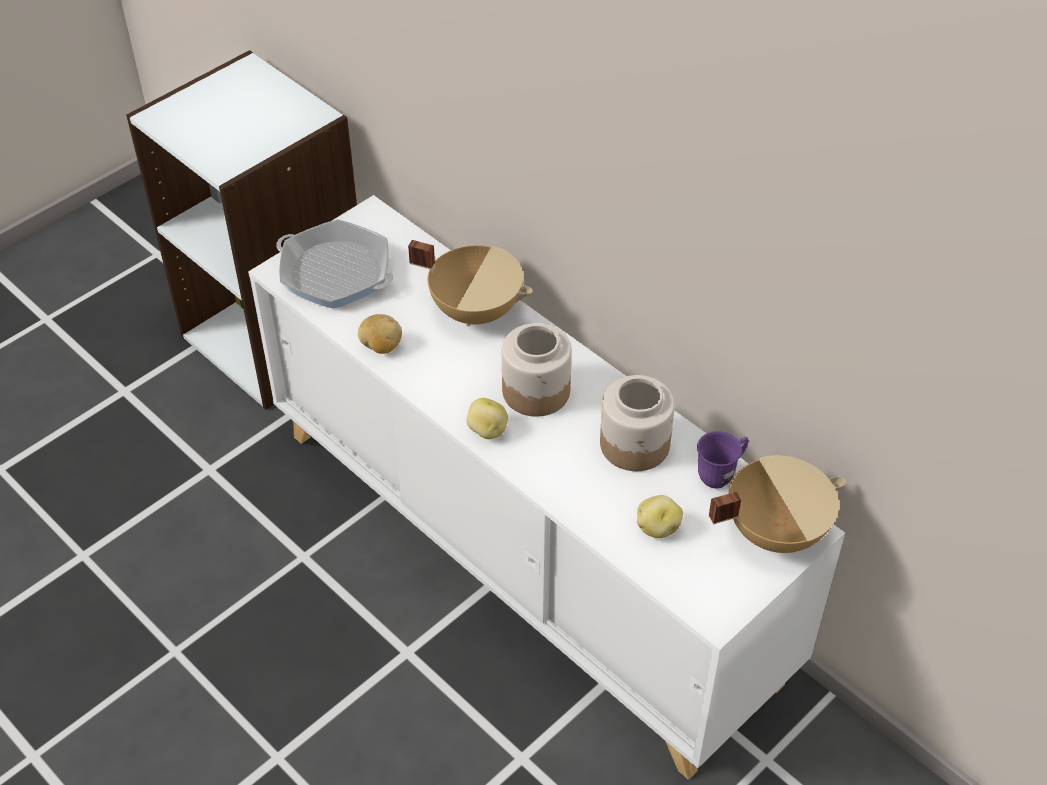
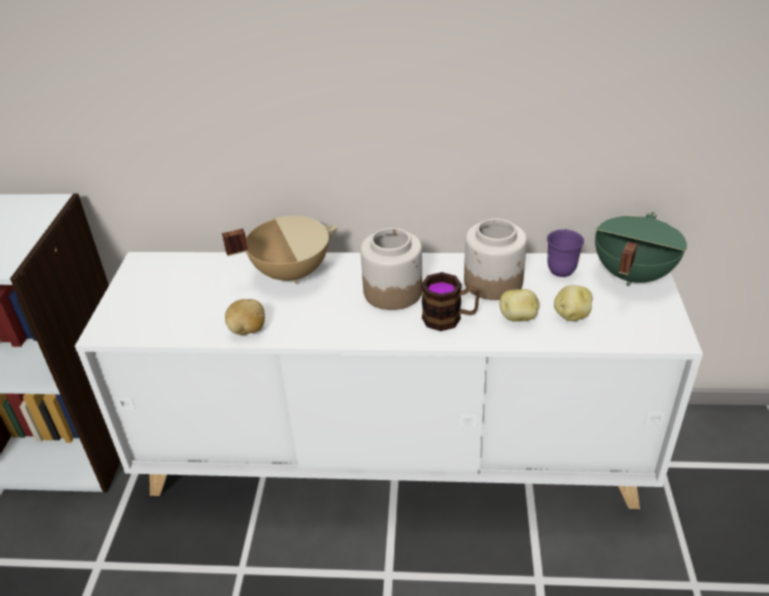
camera: 40 degrees left, 10 degrees down
frying pan [276,219,394,309] -> none
potato [467,398,508,439] -> potato moved to [499,289,540,322]
beige cooking pot [709,455,846,553] -> green cooking pot [595,212,687,286]
none -> mug [422,272,480,331]

